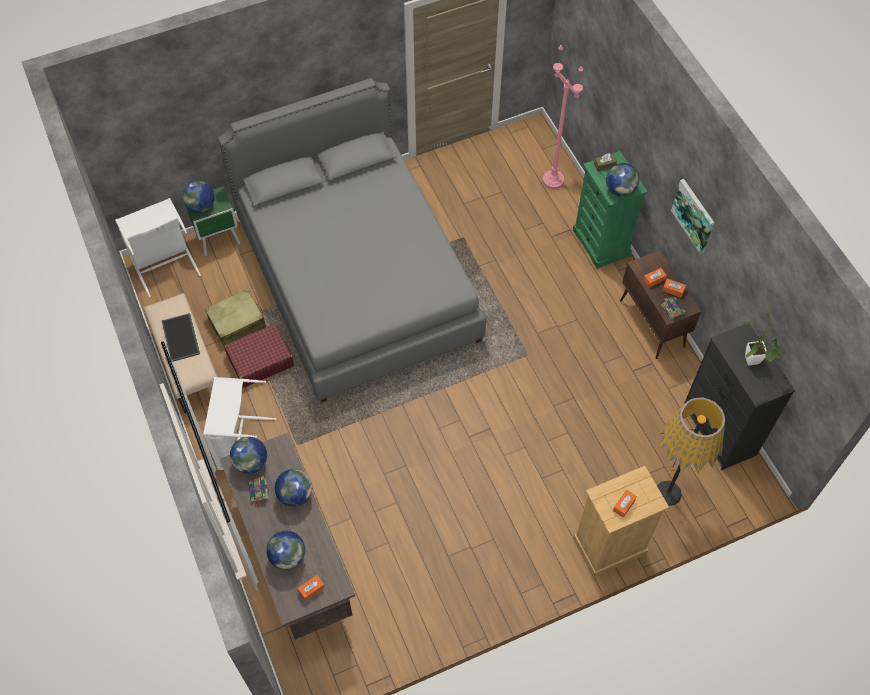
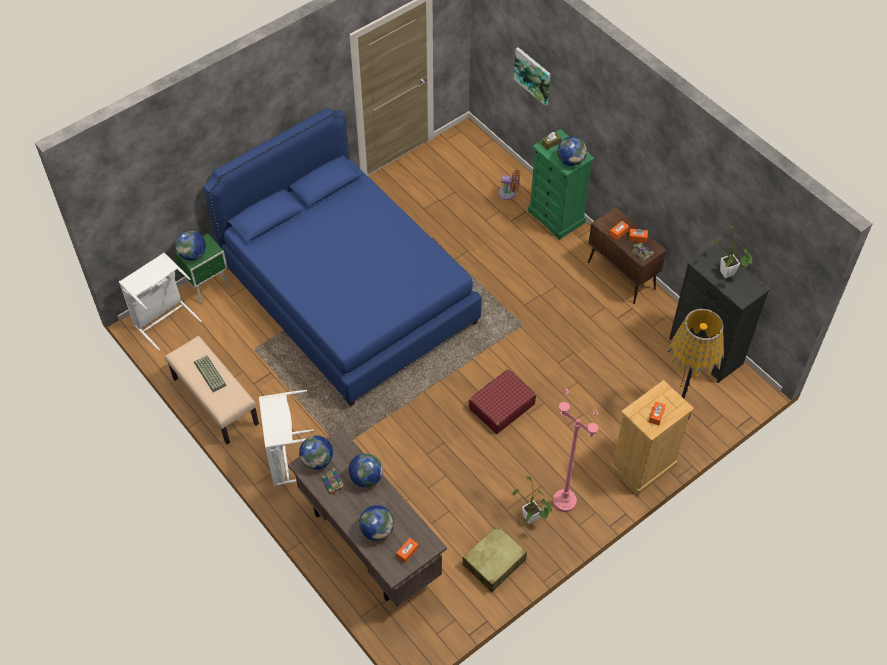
camera: 15 degrees left, 5 degrees down
tray [162,313,200,361] -> keyboard [194,355,226,392]
beige suitcase [205,289,266,346] -> beige suitcase moved to [463,525,527,592]
grey bed [218,78,486,402] -> blue bed [203,108,482,406]
red suitcase [224,324,294,387] -> red suitcase moved to [469,369,536,434]
pink floor lamp [543,45,583,190] -> pink floor lamp moved to [553,389,599,512]
picture [671,179,714,254] -> picture moved to [514,47,551,106]
none -> brown fan [498,170,520,200]
none -> potted plant [512,476,552,524]

